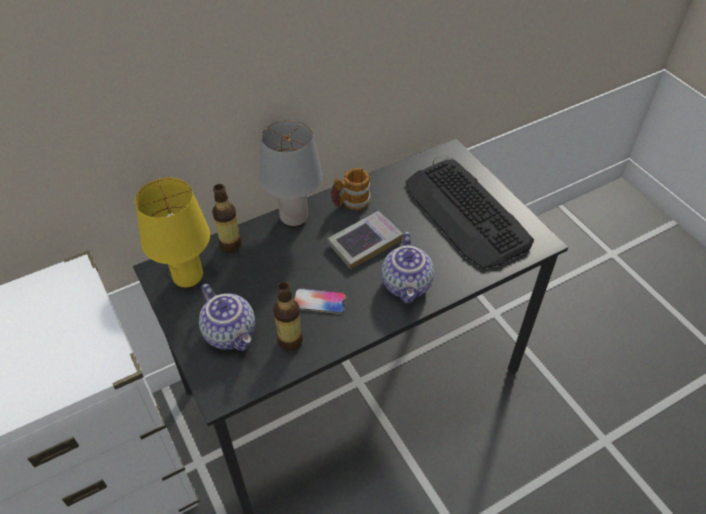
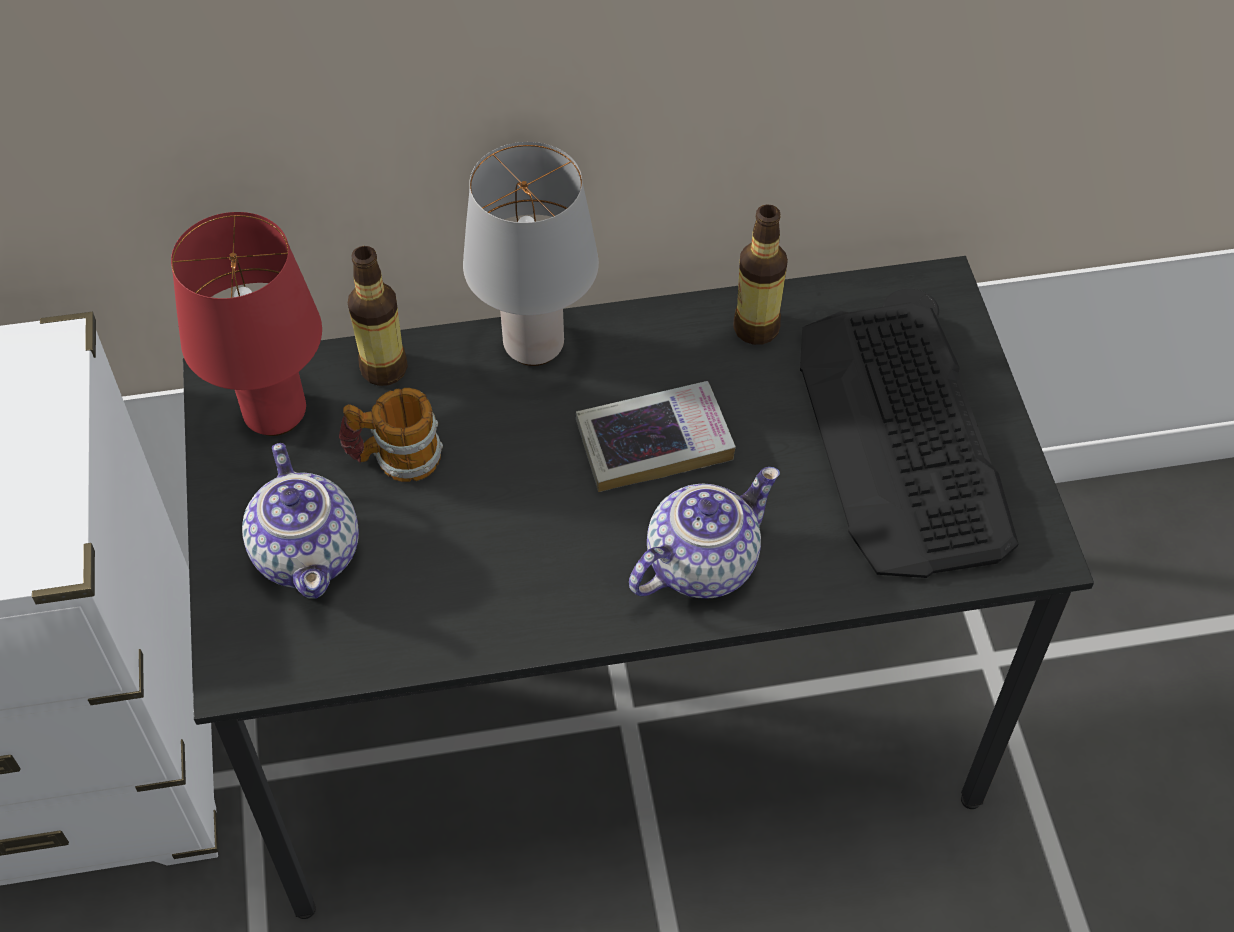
camera: 20 degrees right, 5 degrees up
yellow table lamp [135,177,210,288] -> red table lamp [171,212,322,436]
bottle [273,282,303,351] -> bottle moved to [733,204,788,345]
phone [294,288,346,314] -> none
mug [331,168,370,210] -> mug moved to [339,388,443,482]
teapot [382,232,434,303] -> teapot turned 150 degrees counterclockwise [629,467,780,599]

